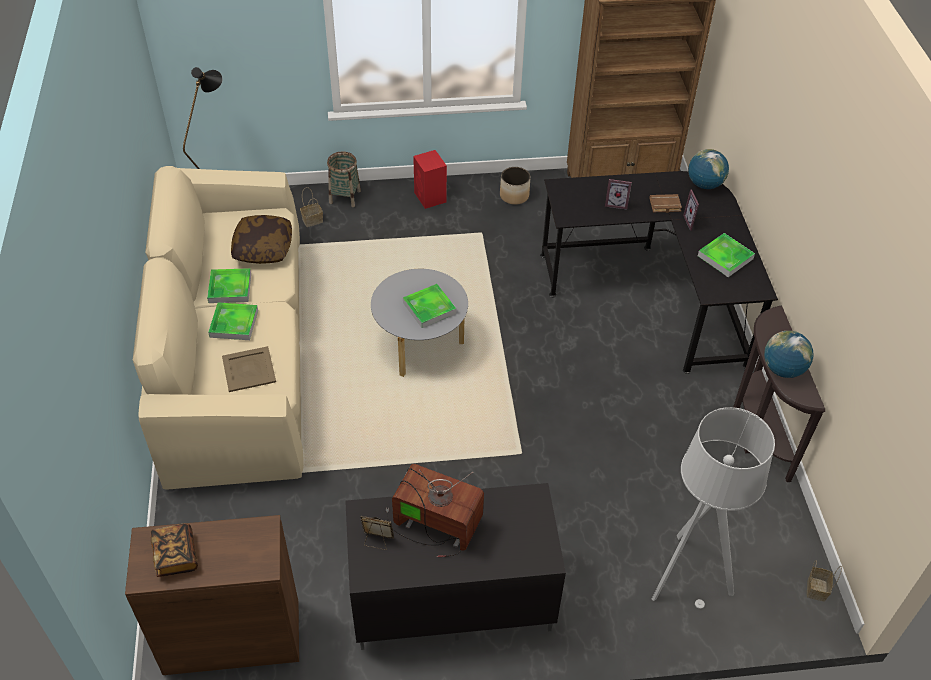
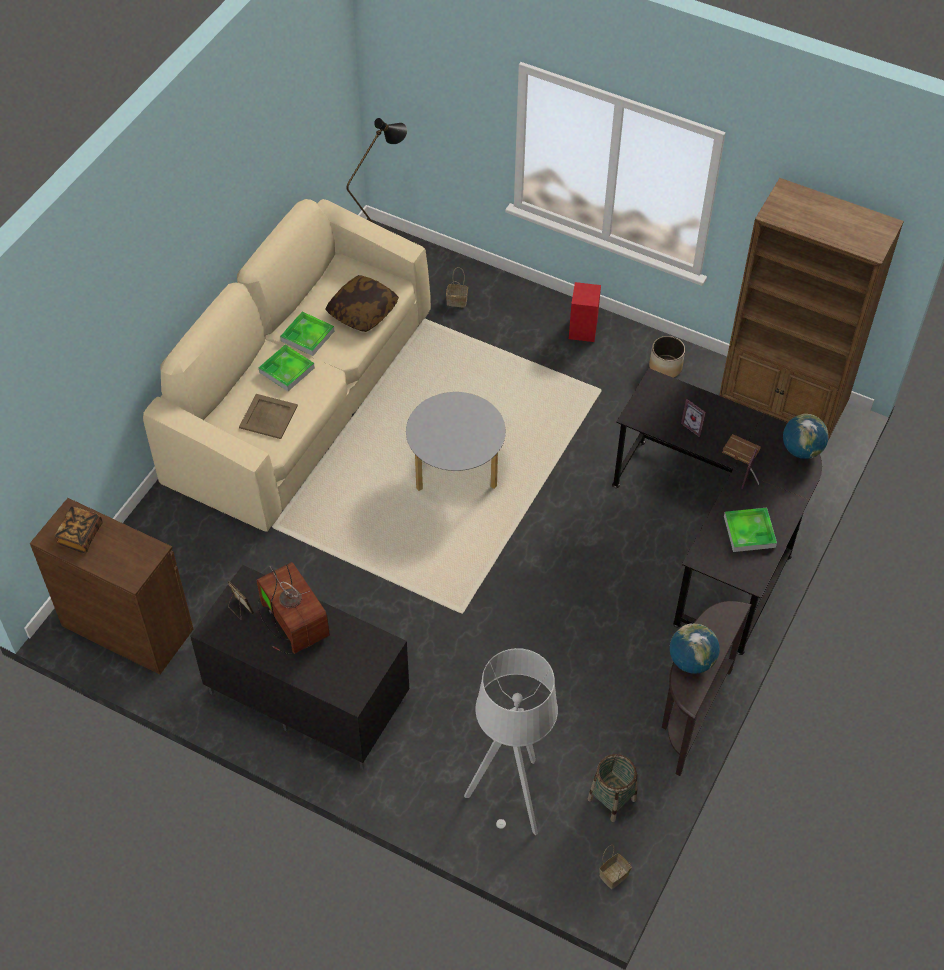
camera: 35 degrees right, 5 degrees up
basket [327,151,361,207] -> basket moved to [588,754,637,822]
tray [403,284,456,328] -> none

